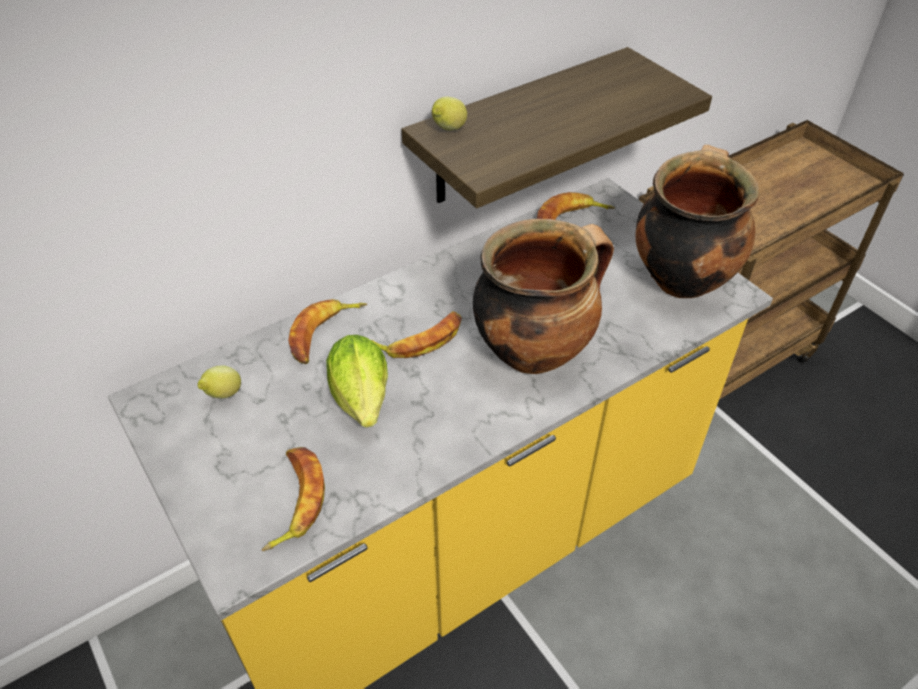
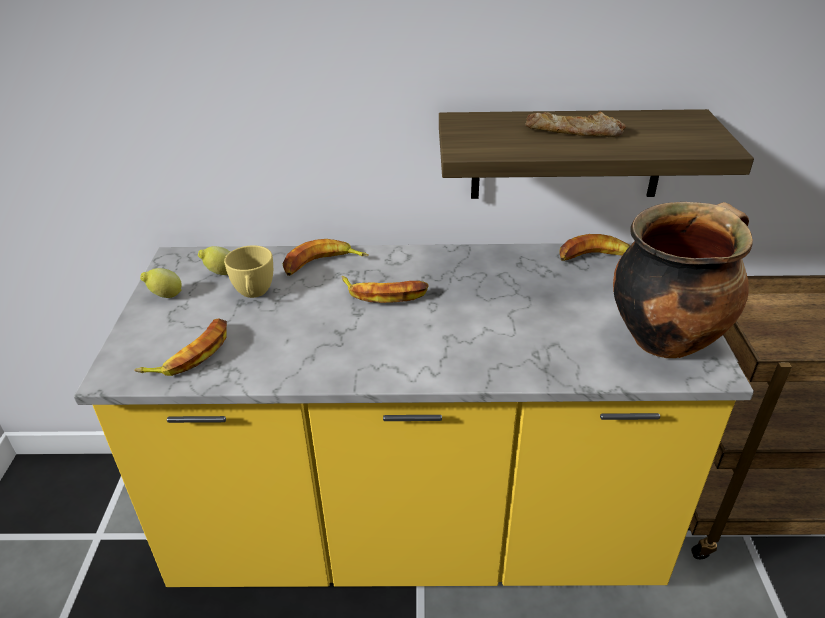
camera: 35 degrees right, 10 degrees down
lettuce [326,335,388,428] -> none
lemon [432,97,467,131] -> lemon moved to [140,268,182,298]
cooking pot [473,219,614,374] -> none
none -> yellow cup [224,245,273,298]
none -> bread [526,111,626,137]

